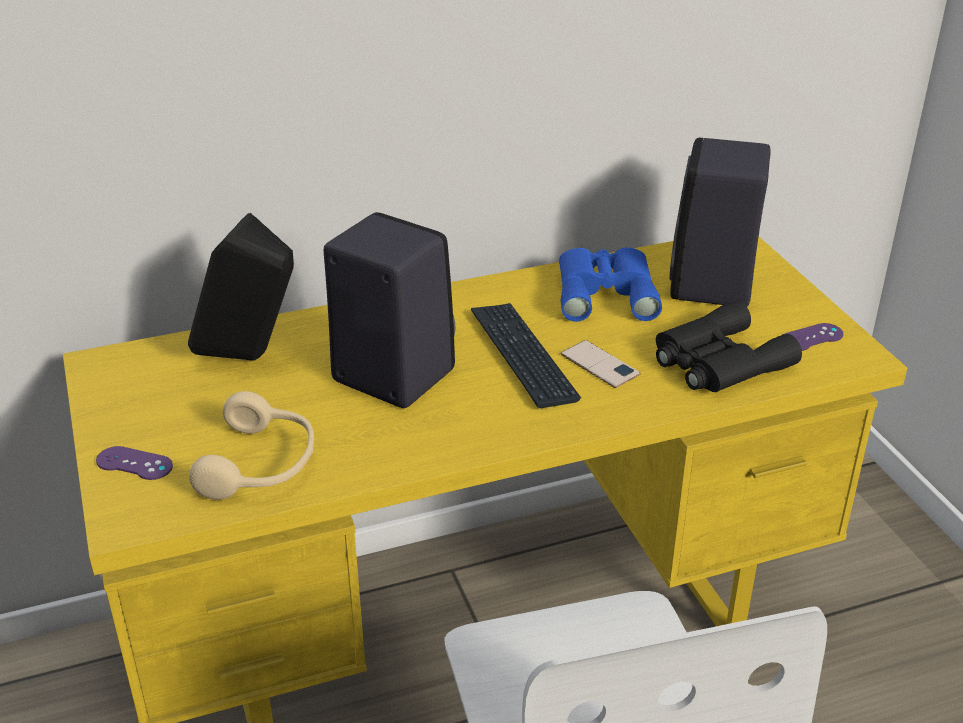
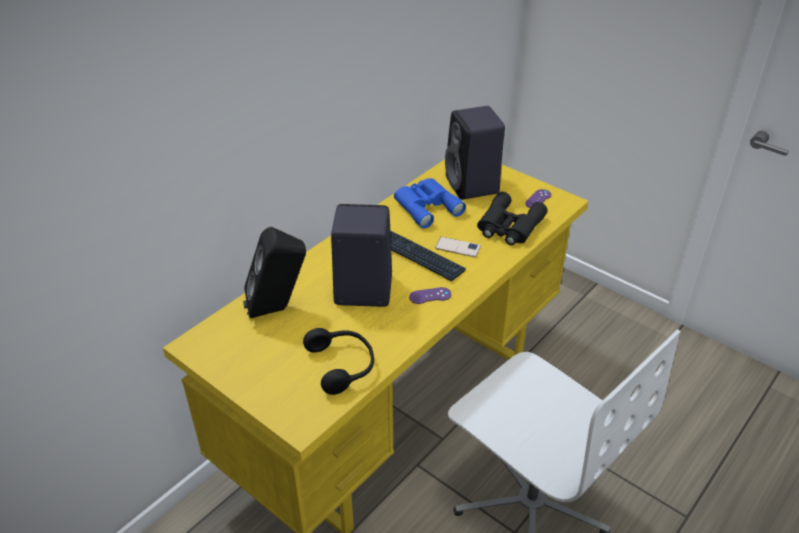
camera: 30 degrees left, 5 degrees up
purple game controller [96,446,173,480] -> purple game controller moved to [409,287,451,304]
beige headphones [189,391,314,500] -> black headphones [303,328,374,395]

